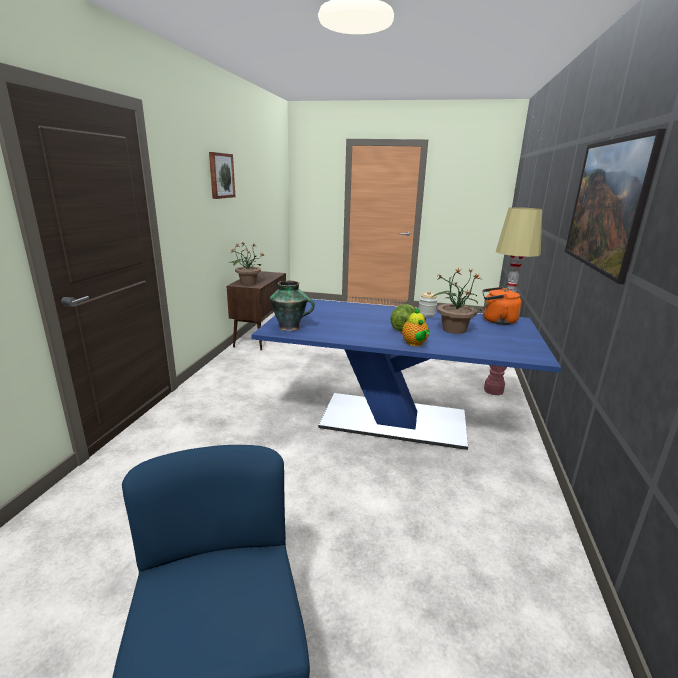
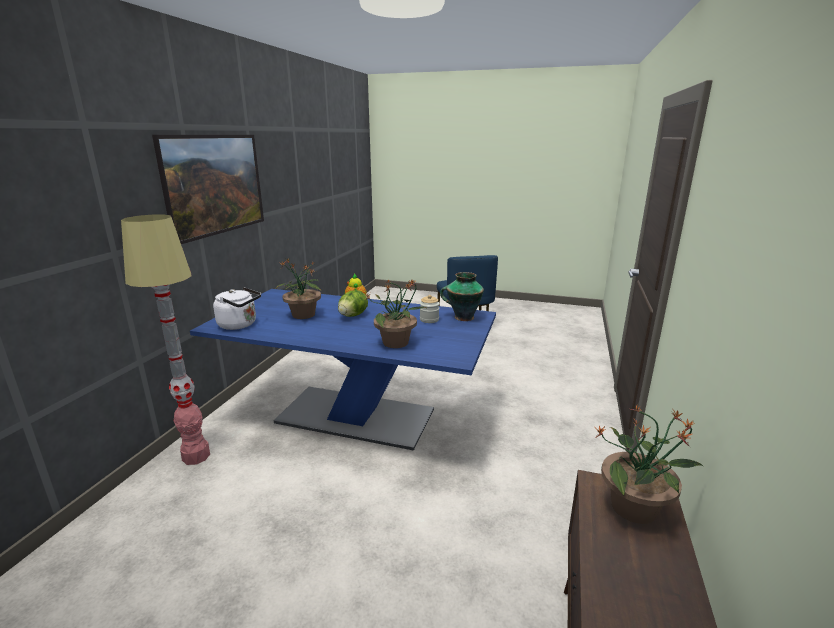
camera: 175 degrees left, 0 degrees up
picture [209,152,235,199] -> none
jar [419,291,438,317] -> jar moved to [420,295,439,323]
orange kettle [482,287,522,325] -> white kettle [213,287,261,330]
none -> potted plant [366,279,428,348]

